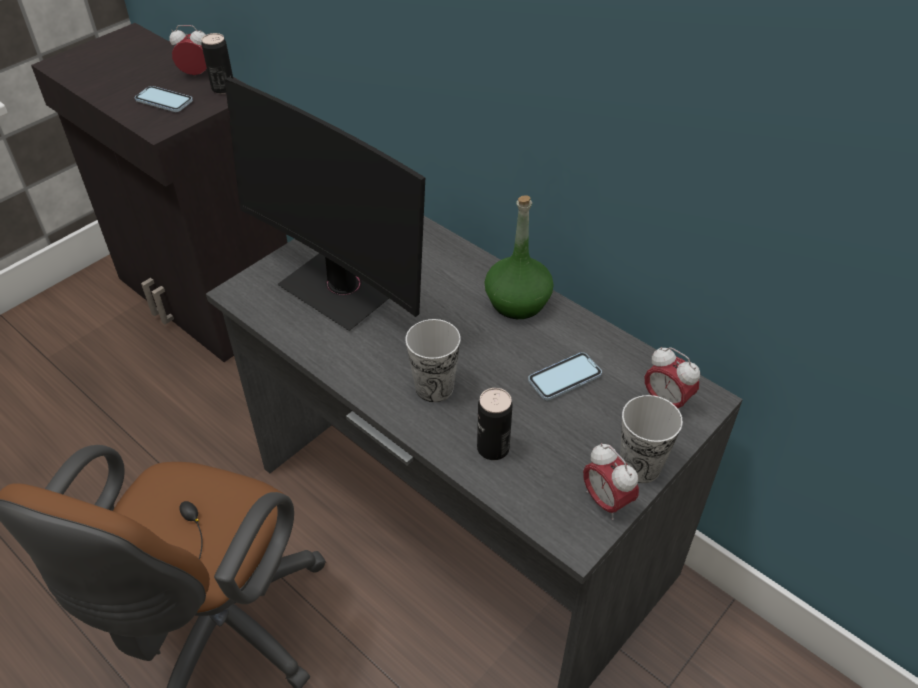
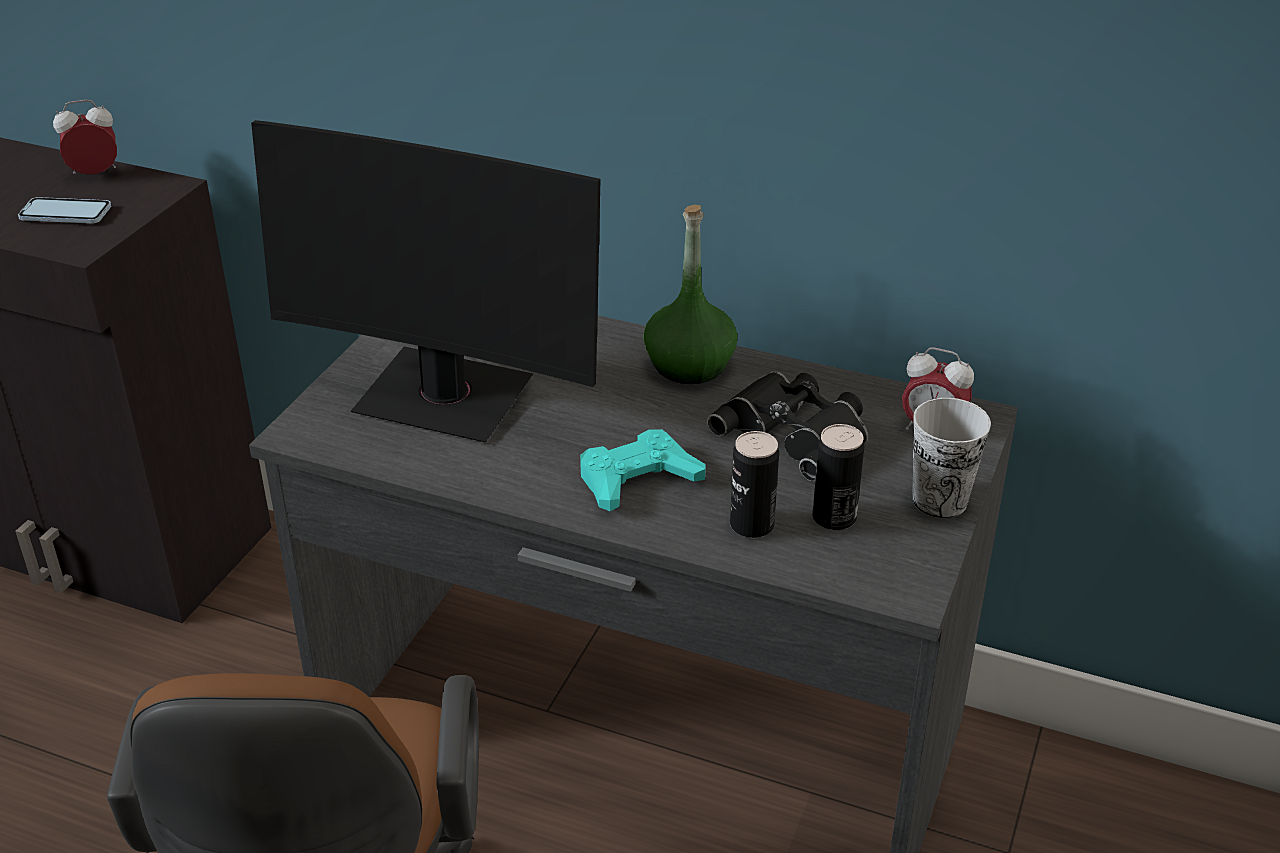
camera: 20 degrees left, 10 degrees down
can [201,33,233,94] -> can moved to [812,424,864,530]
cup [406,319,461,402] -> turquoise game controller [580,429,706,511]
phone [528,352,602,400] -> black binoculars [707,371,868,482]
alarm clock [583,443,639,520] -> none

